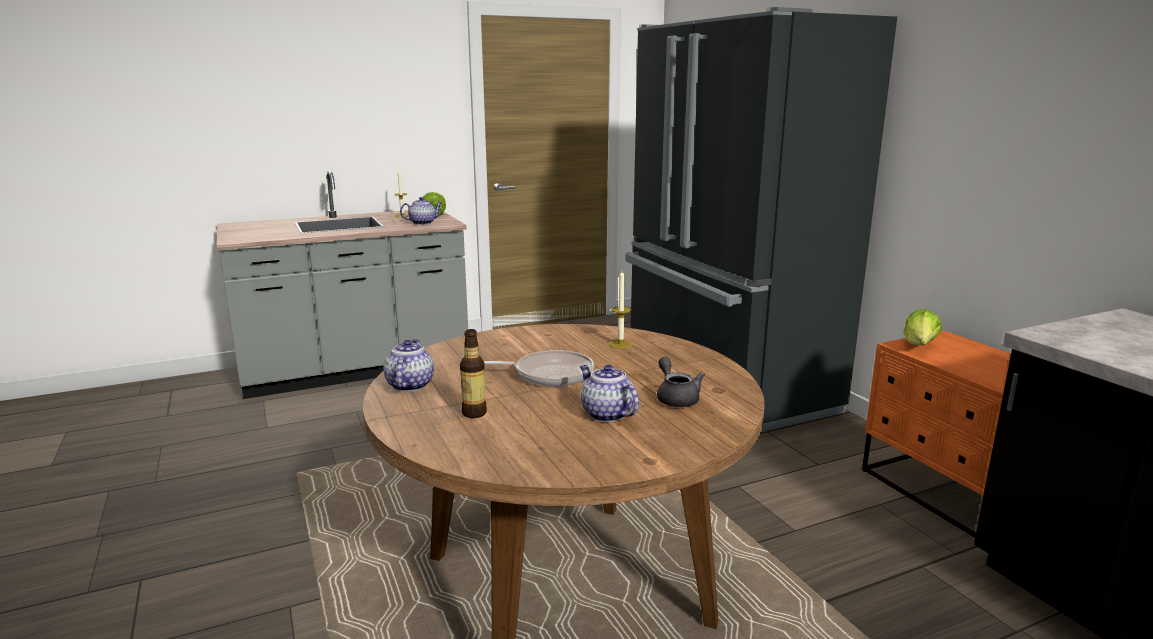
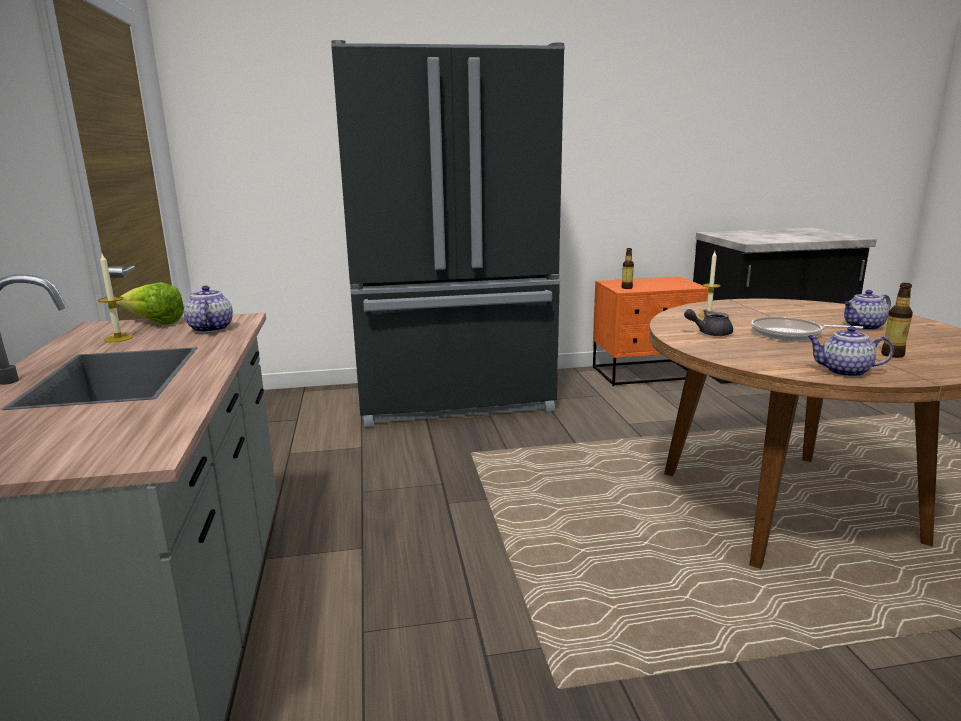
camera: 75 degrees left, 0 degrees up
frying pan [484,350,594,386] -> frying pan turned 90 degrees counterclockwise [751,316,863,341]
grey teapot [657,357,705,407] -> grey teapot moved to [684,309,733,336]
lettuce [903,309,942,346] -> bottle [621,248,634,289]

